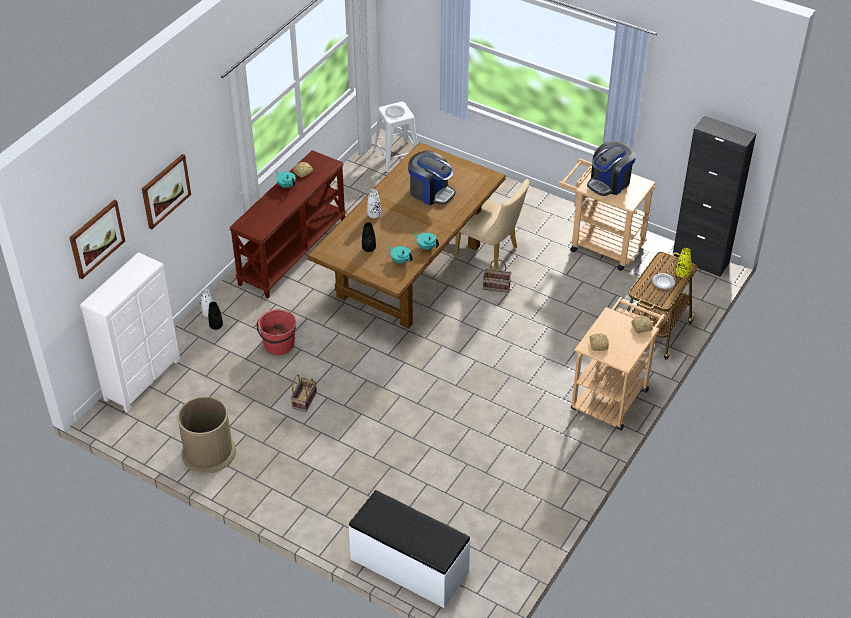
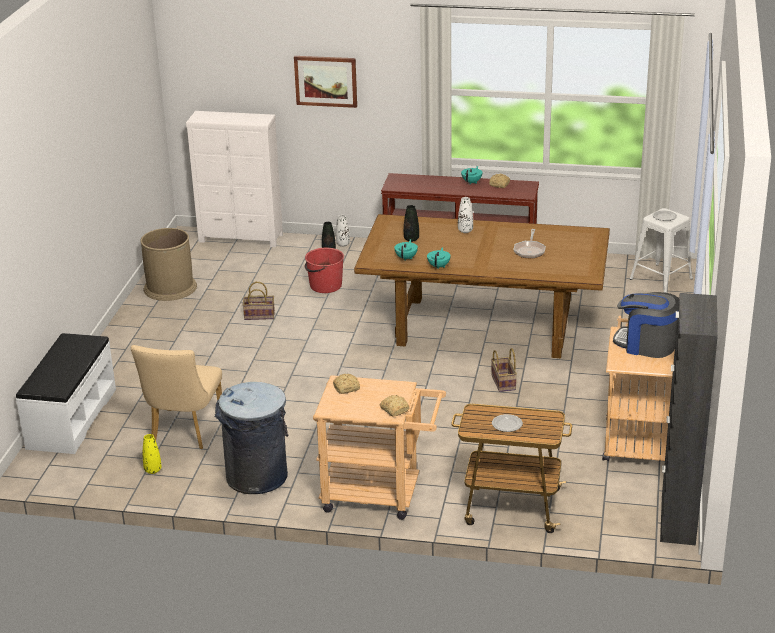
camera: 70 degrees right, 15 degrees down
picture [69,200,125,279] -> none
coffee machine [408,150,456,205] -> frying pan [514,229,546,259]
beige chair [455,179,529,269] -> beige chair moved to [131,345,222,449]
yellow vase [676,248,691,278] -> yellow vase moved to [143,434,162,474]
none -> grey trash can [214,382,289,494]

